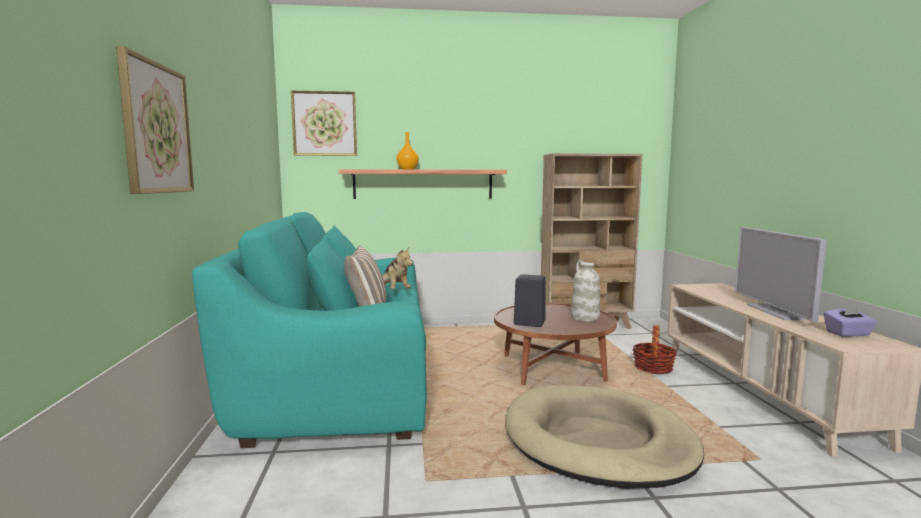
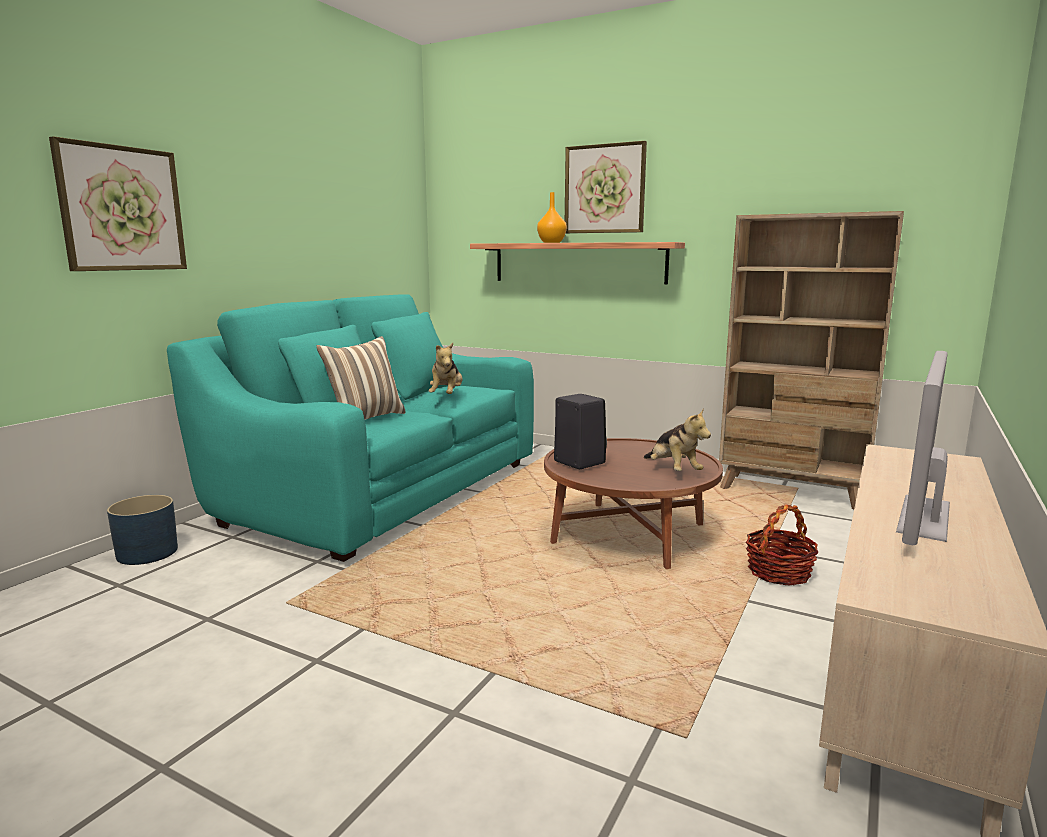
camera: 35 degrees right, 5 degrees up
picture [291,91,357,156] -> picture moved to [565,141,647,233]
beige dog bed [505,385,704,489] -> none
white vase [571,260,600,322] -> plush toy [644,409,711,471]
purple tissue box [824,306,877,337] -> none
none -> blue planter [107,495,178,565]

